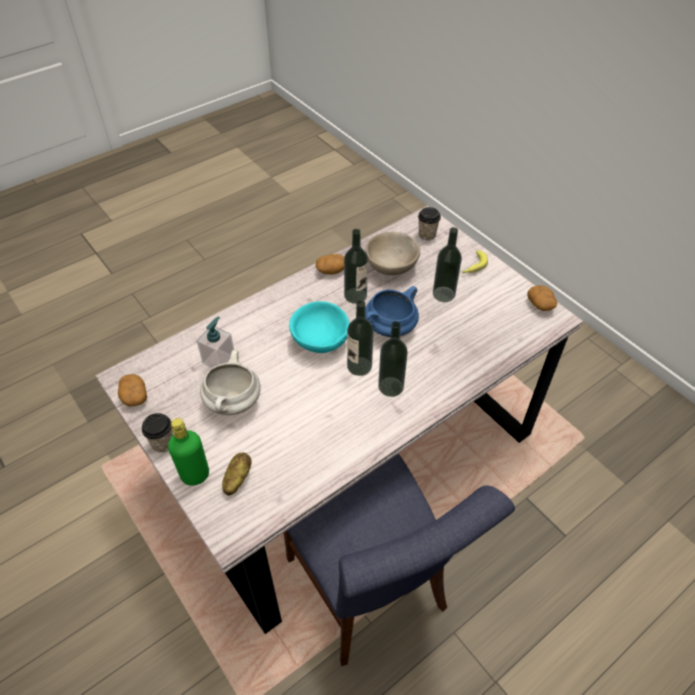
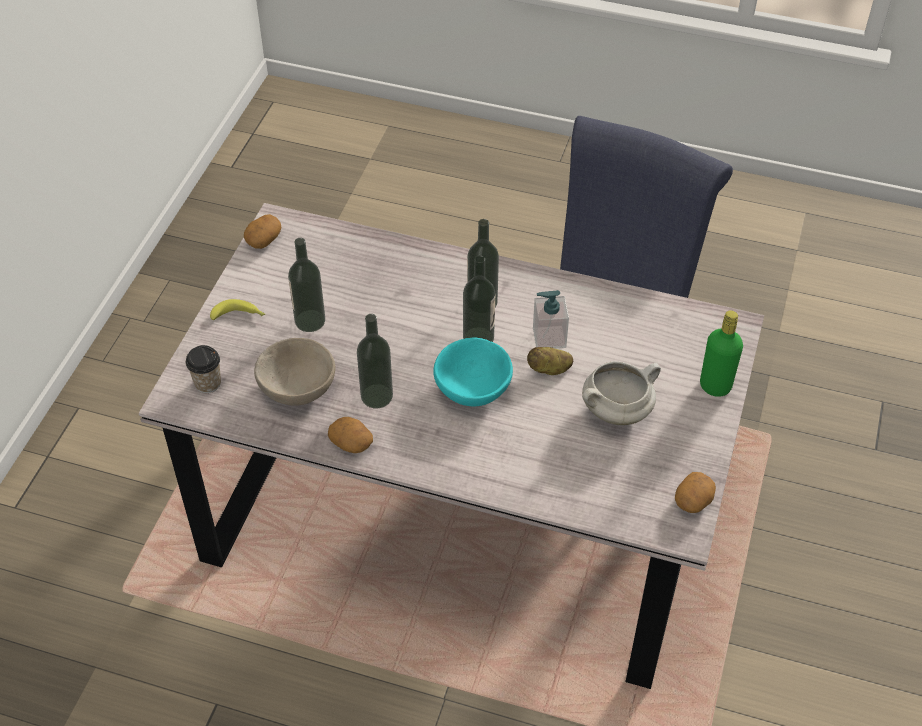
camera: 125 degrees left, 0 degrees up
cup [142,413,173,453] -> none
soap dispenser [197,317,234,368] -> soap dispenser moved to [533,290,569,349]
potato [222,453,251,496] -> potato moved to [527,347,573,375]
blue cooking pot [365,286,419,337] -> none

